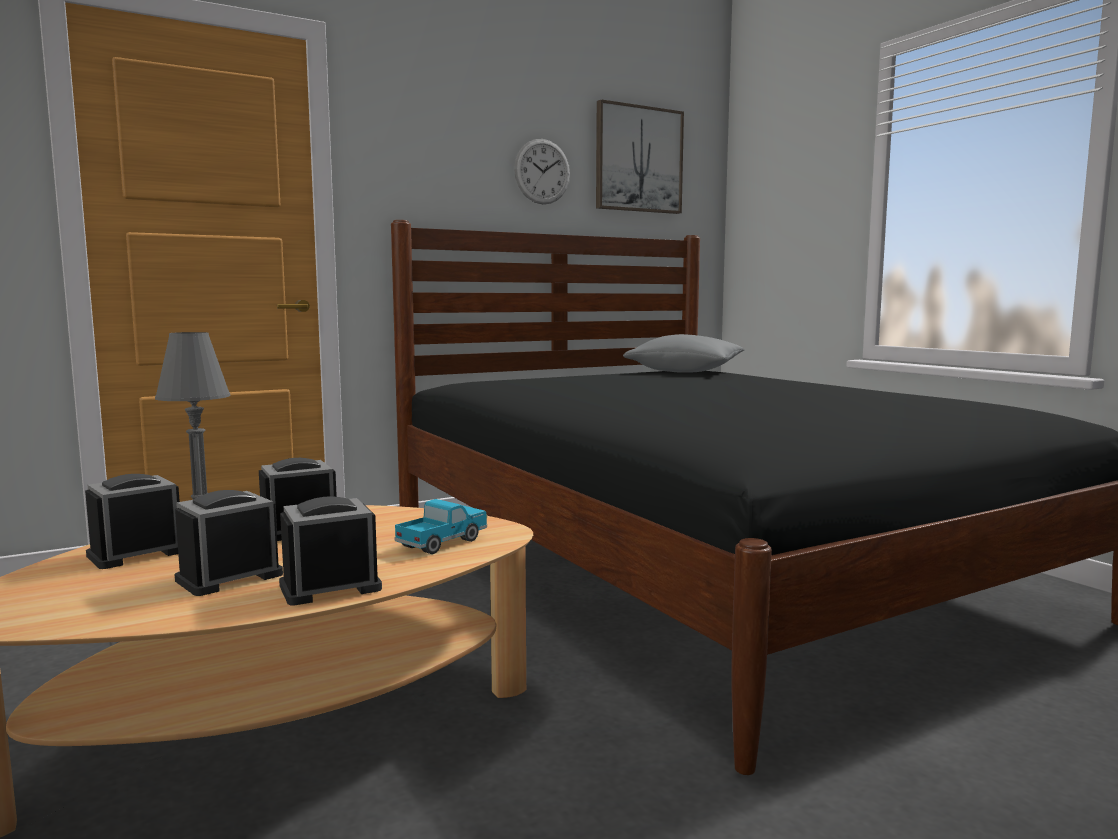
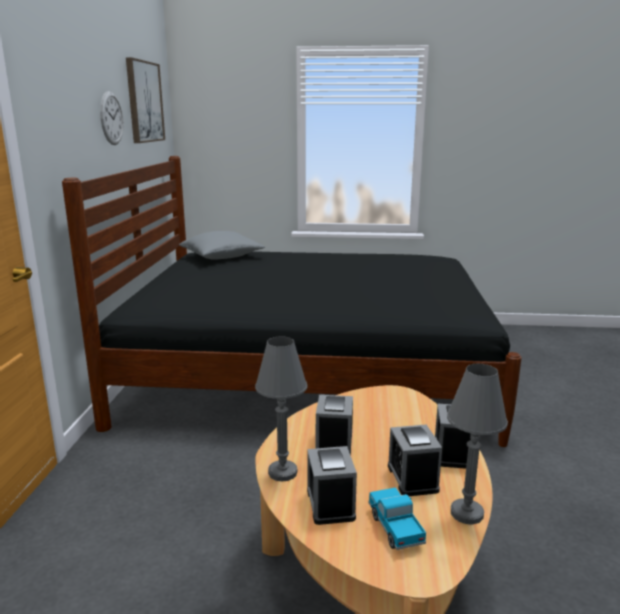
camera: 55 degrees left, 10 degrees up
toy truck [394,499,487,554] -> toy truck moved to [369,488,426,550]
none -> grey table lamp [447,364,508,525]

